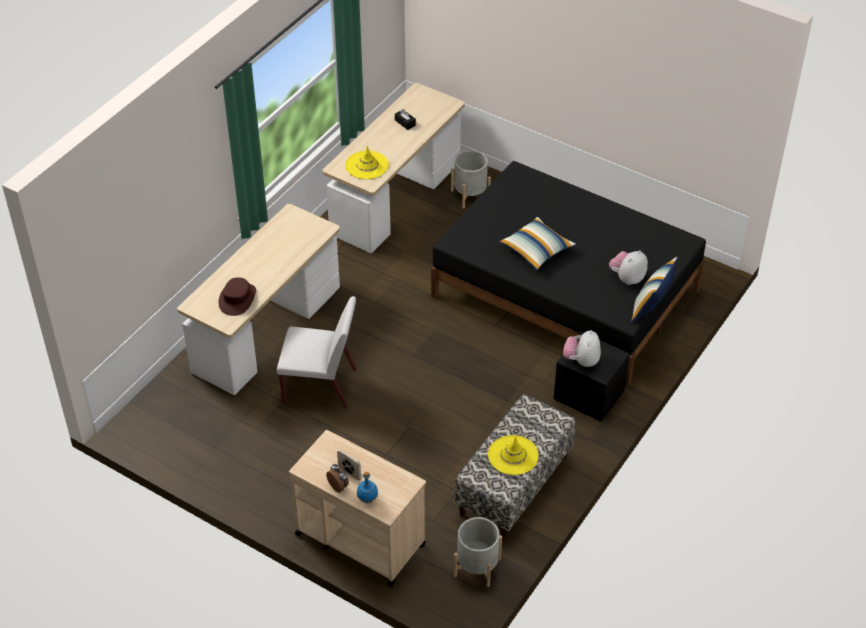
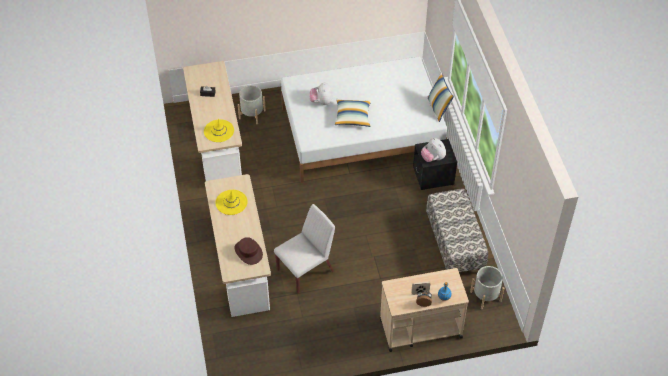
camera: 45 degrees left, 5 degrees up
black bed [431,161,706,388] -> white bed [281,56,447,183]
yellow hat [488,435,539,475] -> yellow hat moved to [216,190,248,215]
plush toy [609,250,648,285] -> plush toy moved to [310,82,332,105]

